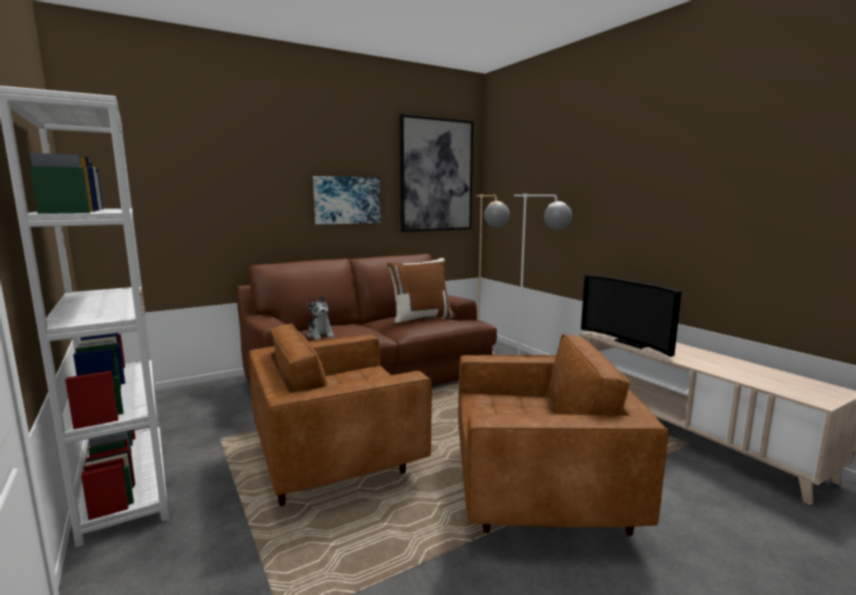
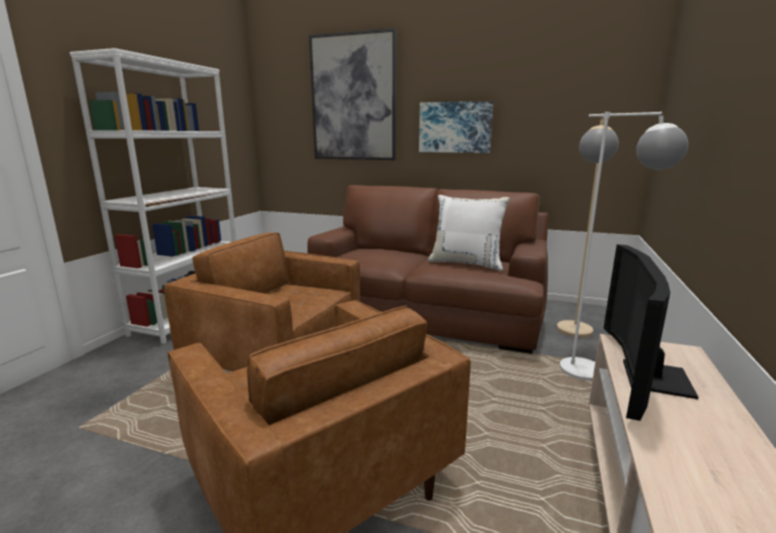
camera: 50 degrees right, 5 degrees up
plush toy [307,295,334,340] -> none
brown pillow [387,258,455,325] -> white pillow [428,195,510,271]
picture [399,114,473,232] -> picture moved to [309,28,397,160]

